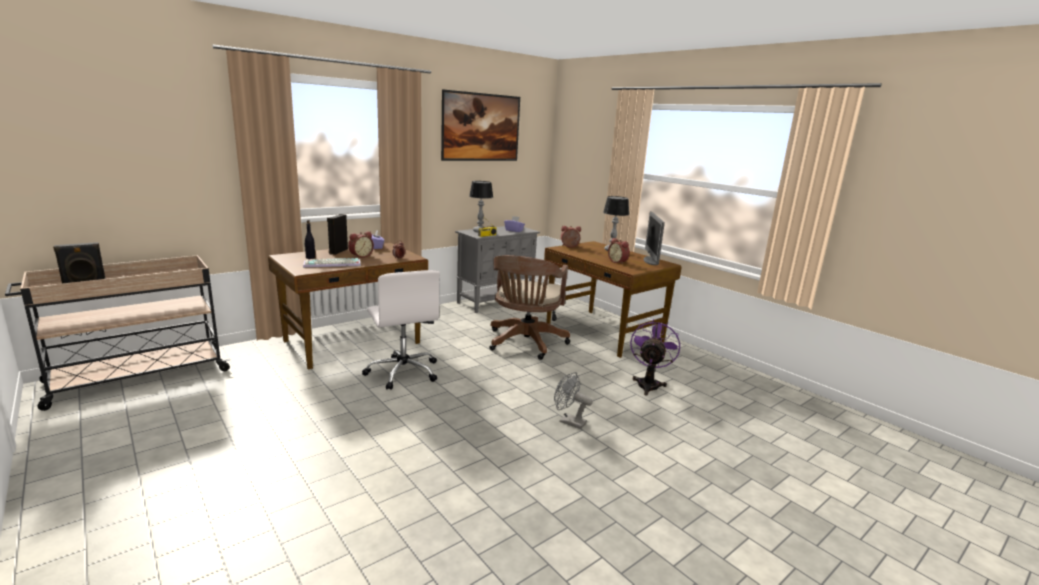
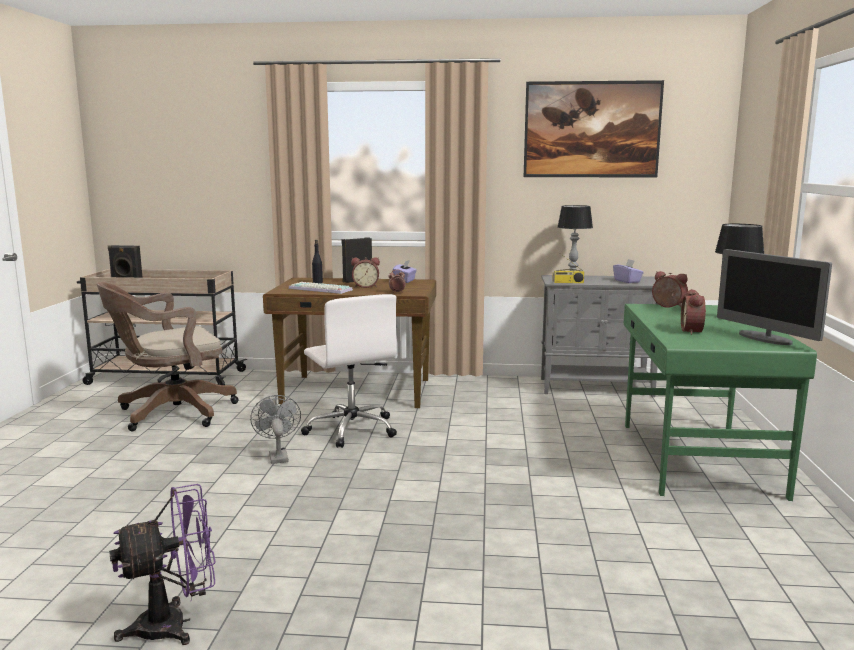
camera: 45 degrees right, 5 degrees down
white office chair [362,270,440,390] -> white office chair turned 45 degrees counterclockwise [301,294,397,448]
brown office chair [490,255,570,360] -> brown office chair moved to [96,282,239,431]
brown desk [544,241,682,358] -> green desk [624,304,817,501]
grey fan [554,372,593,429] -> grey fan moved to [250,395,301,464]
purple fan [630,319,680,396] -> purple fan moved to [109,484,215,645]
monitor [644,212,665,265] -> monitor turned 75 degrees counterclockwise [717,249,832,345]

